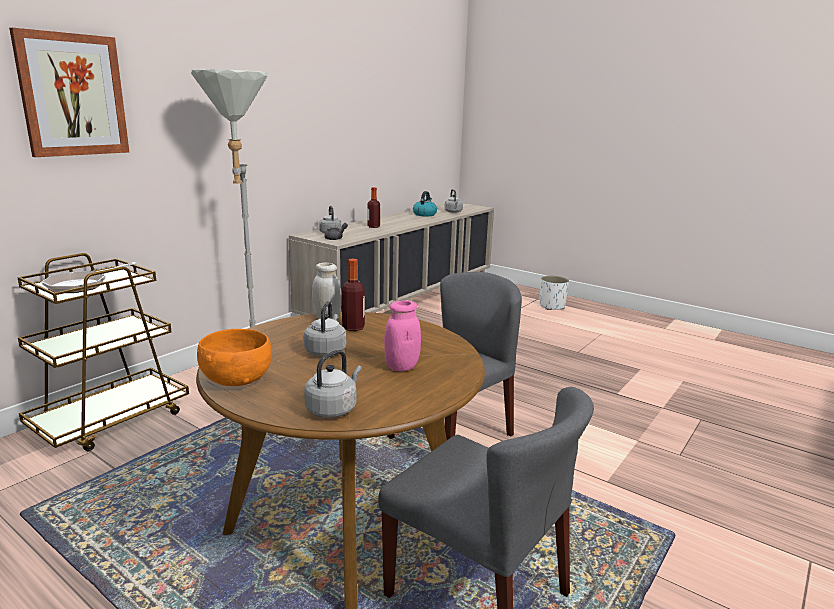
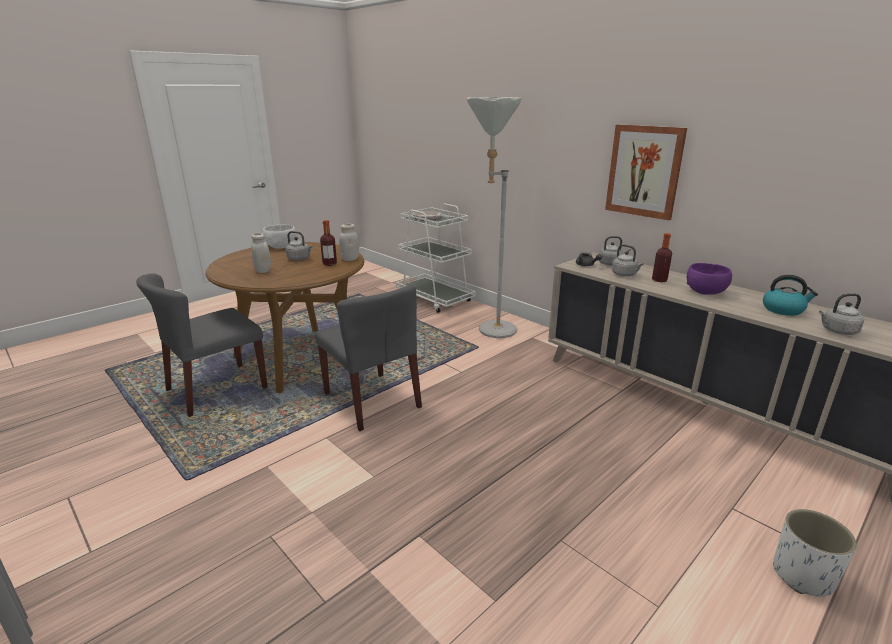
camera: 100 degrees right, 5 degrees up
picture [9,28,129,157] -> picture moved to [605,124,687,220]
brown cart [17,253,189,451] -> white cart [396,203,476,313]
orange bowl [197,329,272,386] -> white bowl [263,224,297,249]
grey kettle [304,350,362,418] -> grey kettle moved to [612,244,644,276]
pink jar [384,300,421,371] -> white jar [251,233,271,273]
none -> purple bowl [687,263,732,295]

